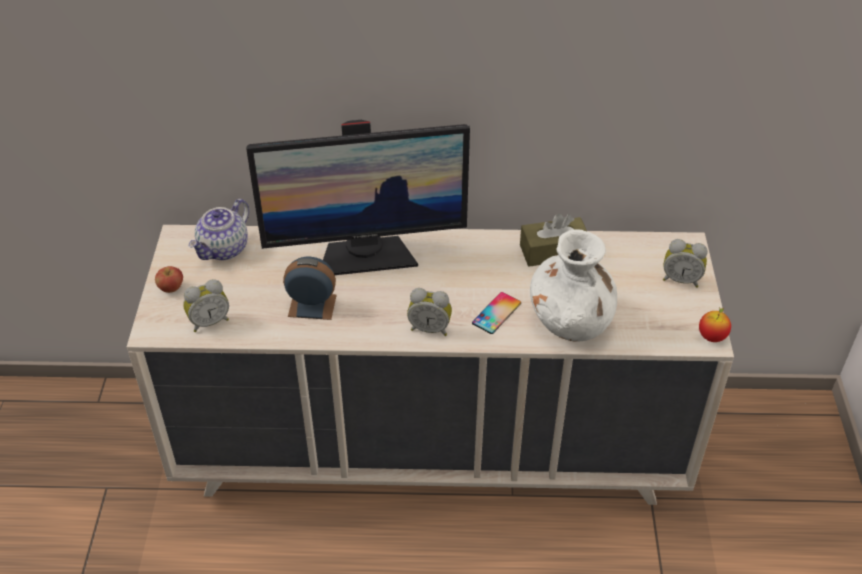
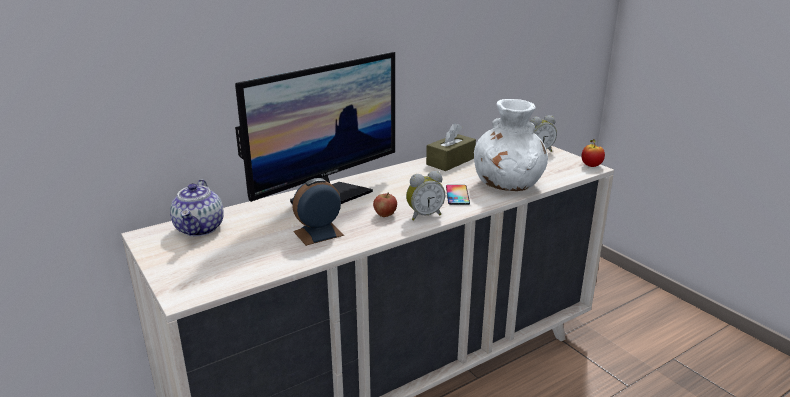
camera: 35 degrees left, 20 degrees down
apple [155,266,183,293] -> apple moved to [373,192,397,217]
alarm clock [183,279,229,332] -> none

